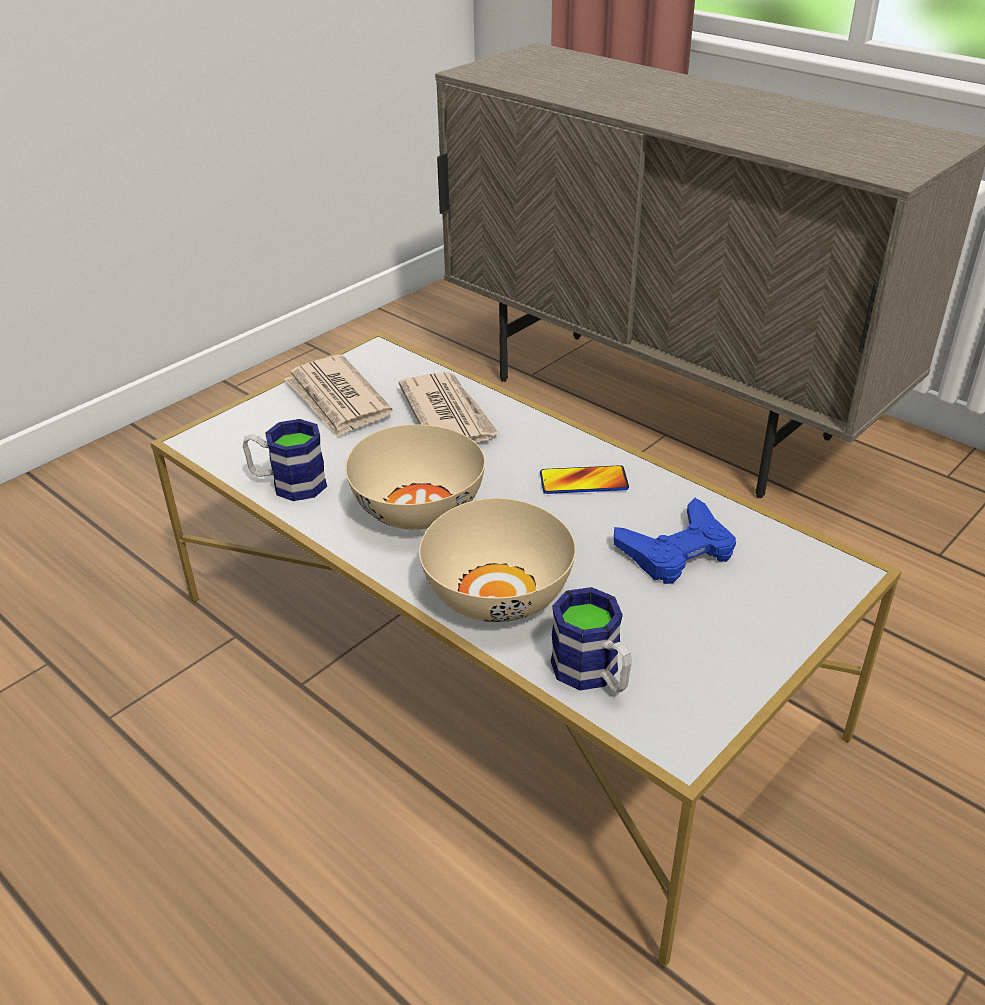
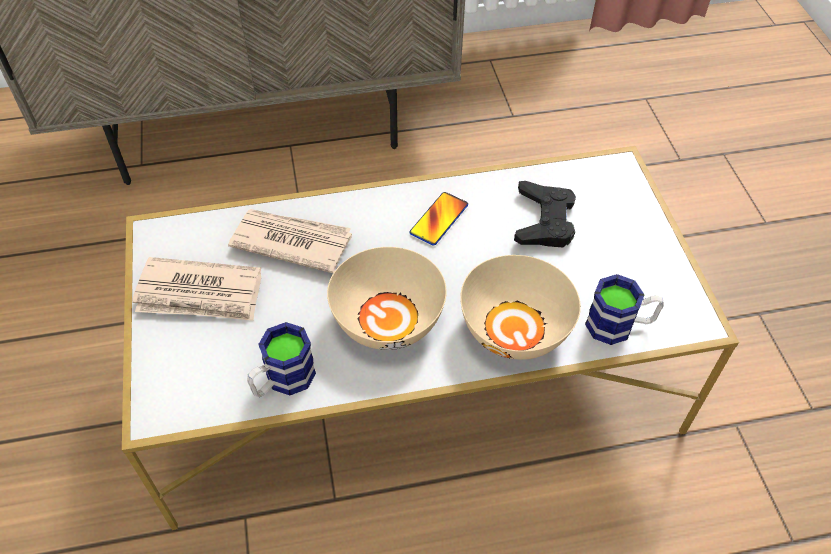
camera: 55 degrees left, 15 degrees up
blue game controller [614,498,736,584] -> black game controller [514,181,576,247]

